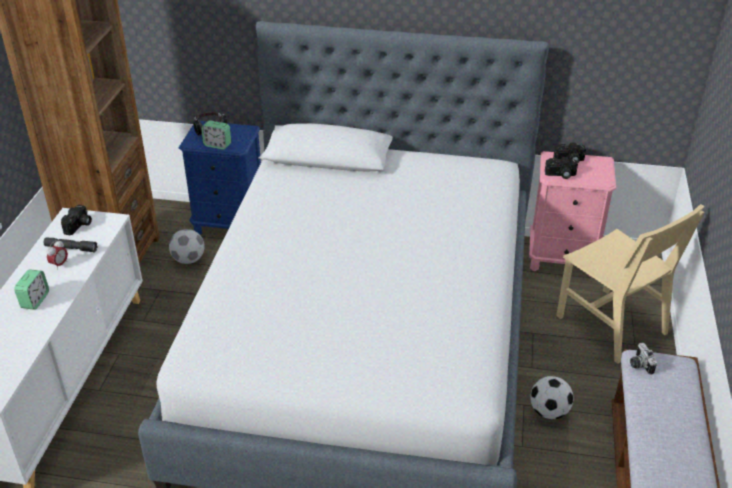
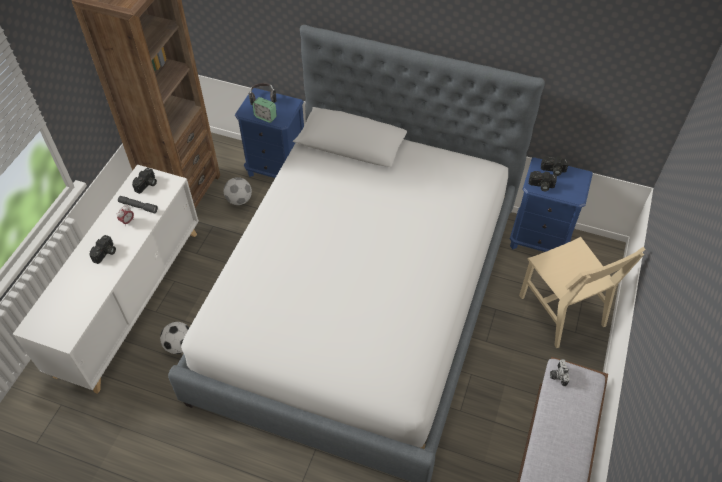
camera: 10 degrees right, 15 degrees up
alarm clock [14,269,49,310] -> camera [90,235,116,264]
pink nightstand [529,151,616,278] -> blue nightstand [510,157,593,252]
football [530,376,574,419] -> football moved to [160,322,190,354]

